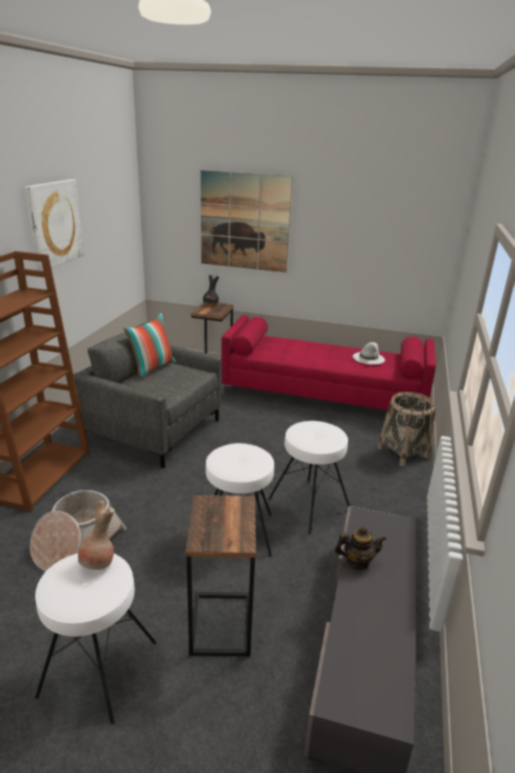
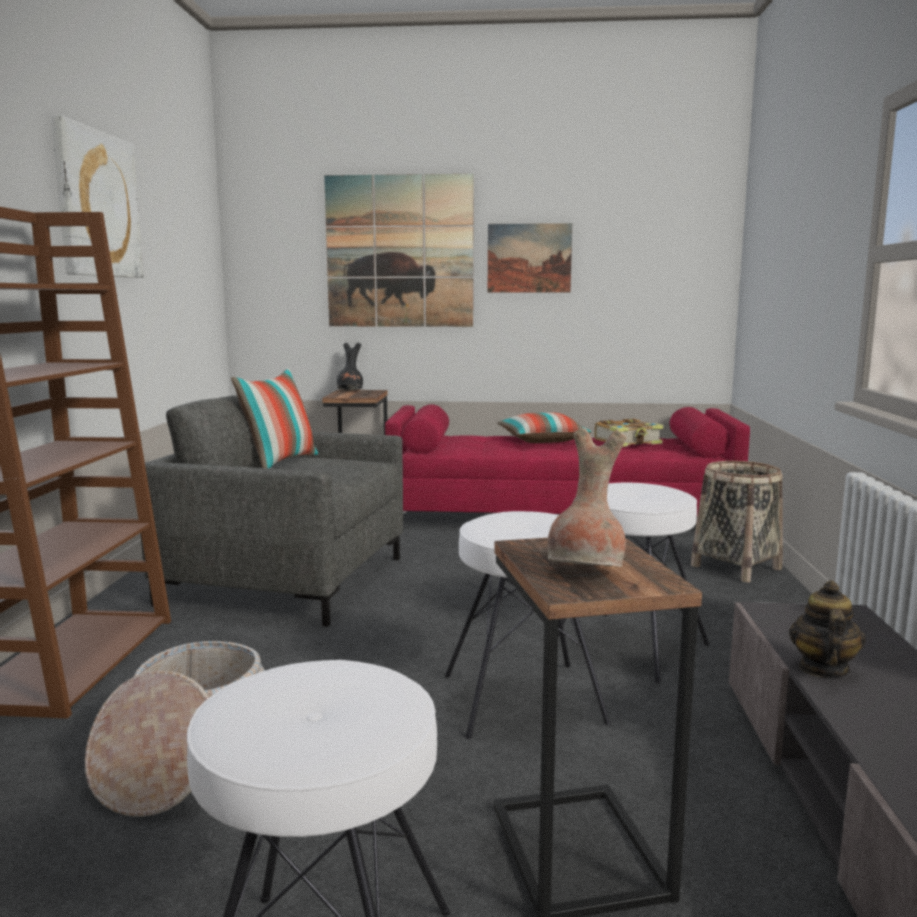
camera: 10 degrees left, 15 degrees down
brown vase [78,501,115,570] -> brown vase moved to [548,428,627,567]
teapot [335,527,386,570] -> teapot turned 60 degrees counterclockwise [789,580,866,678]
white hat [353,342,385,365] -> book [595,419,663,447]
none -> picture [488,223,572,292]
none -> pillow [497,413,592,443]

